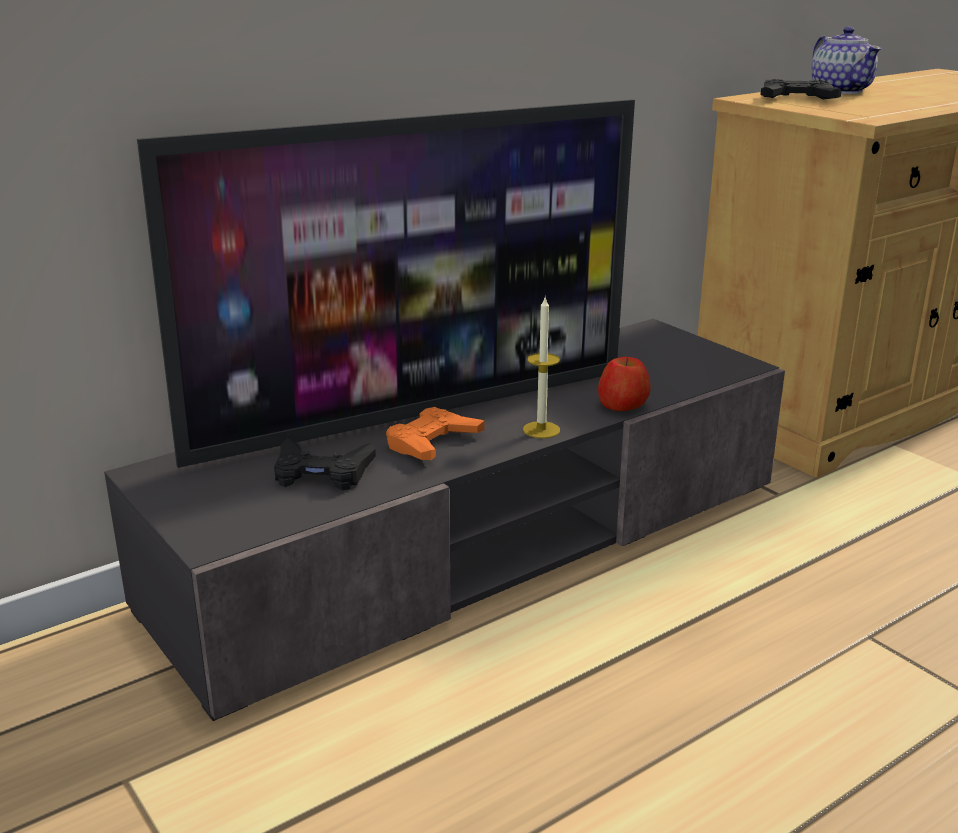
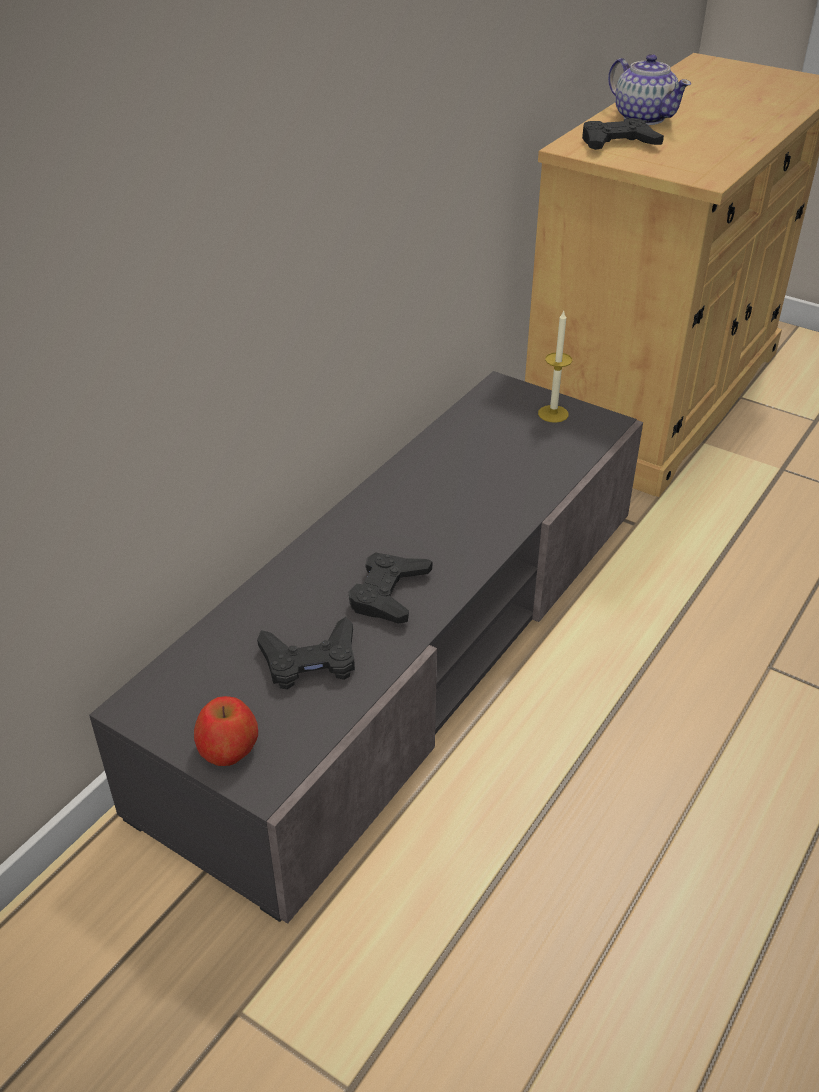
camera: 20 degrees left, 15 degrees up
television [137,99,635,468] -> none
orange game controller [386,407,484,460] -> black game controller [349,552,432,624]
candle [523,297,560,439] -> candle moved to [538,311,572,423]
apple [598,357,651,411] -> apple moved to [194,696,258,766]

